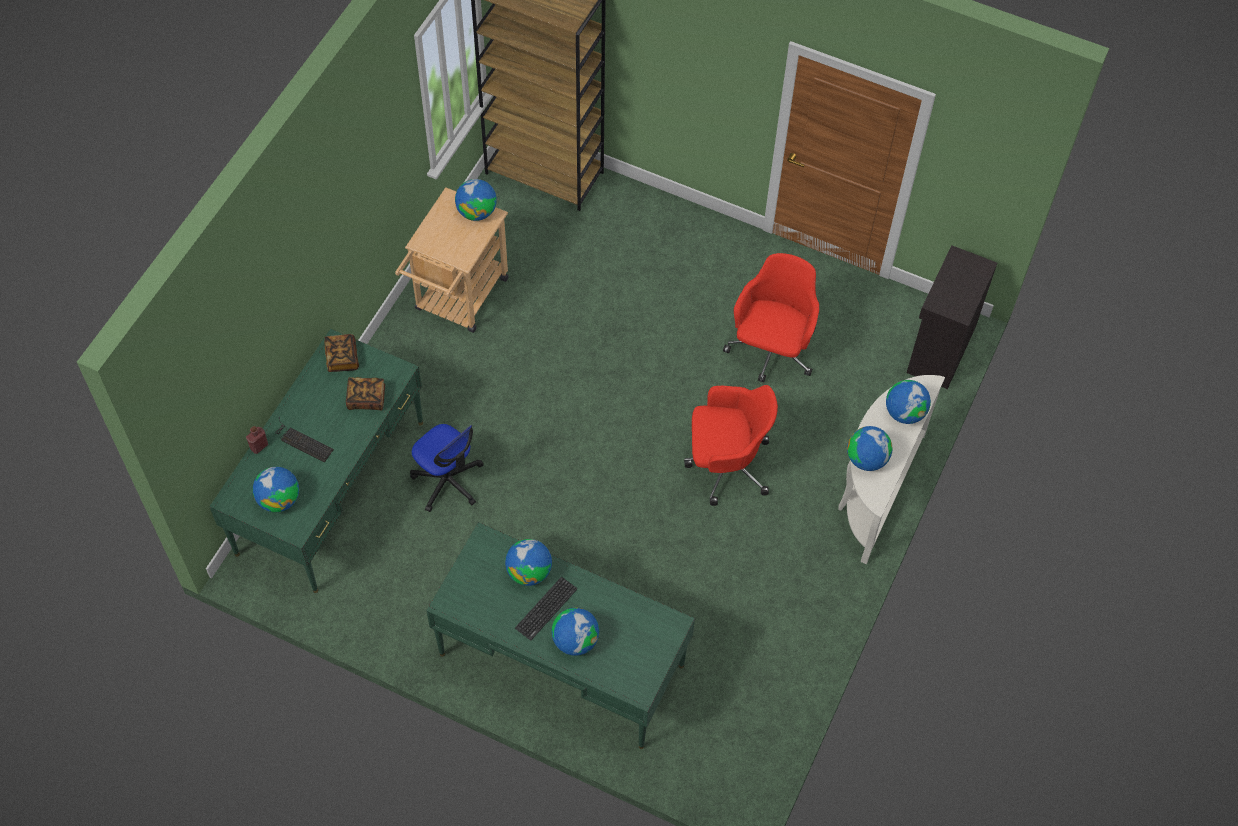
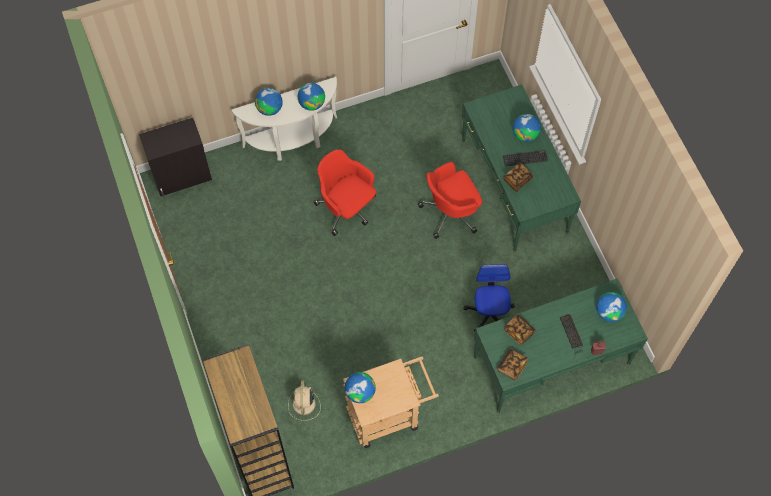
camera: 135 degrees left, 5 degrees up
globe [505,539,552,586] -> book [503,163,533,192]
red office chair [723,253,819,382] -> red office chair moved to [418,162,482,239]
none -> beige fan [288,380,321,421]

